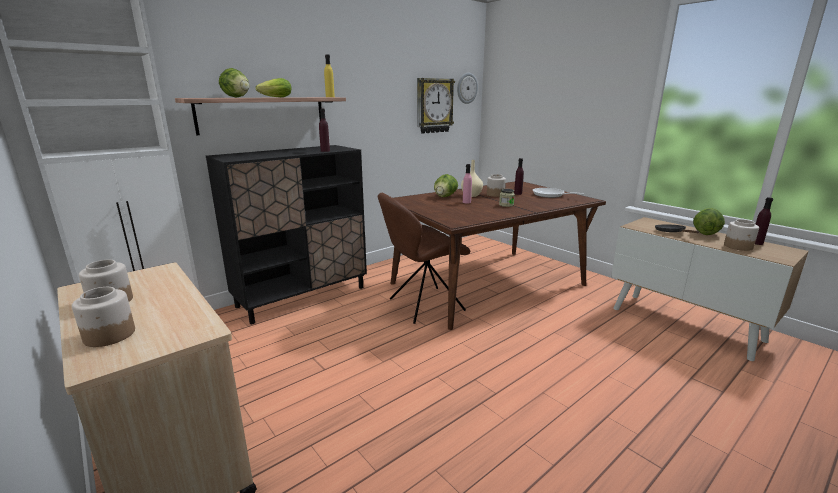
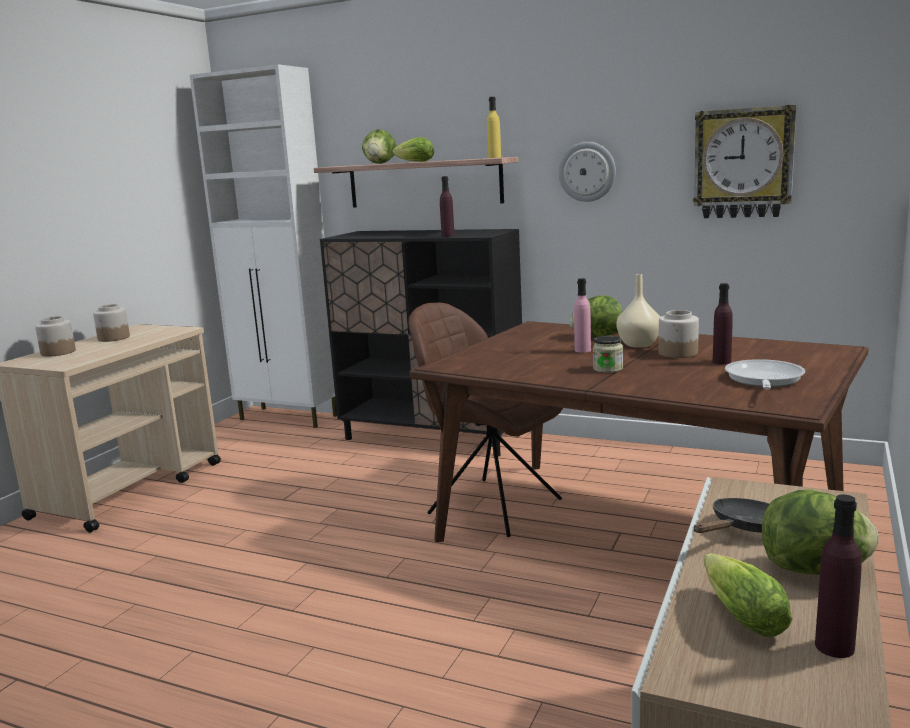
camera: 65 degrees right, 5 degrees down
wall clock [457,73,478,104] -> wall clock moved to [558,142,616,202]
jar [724,219,759,251] -> lettuce [703,553,792,637]

